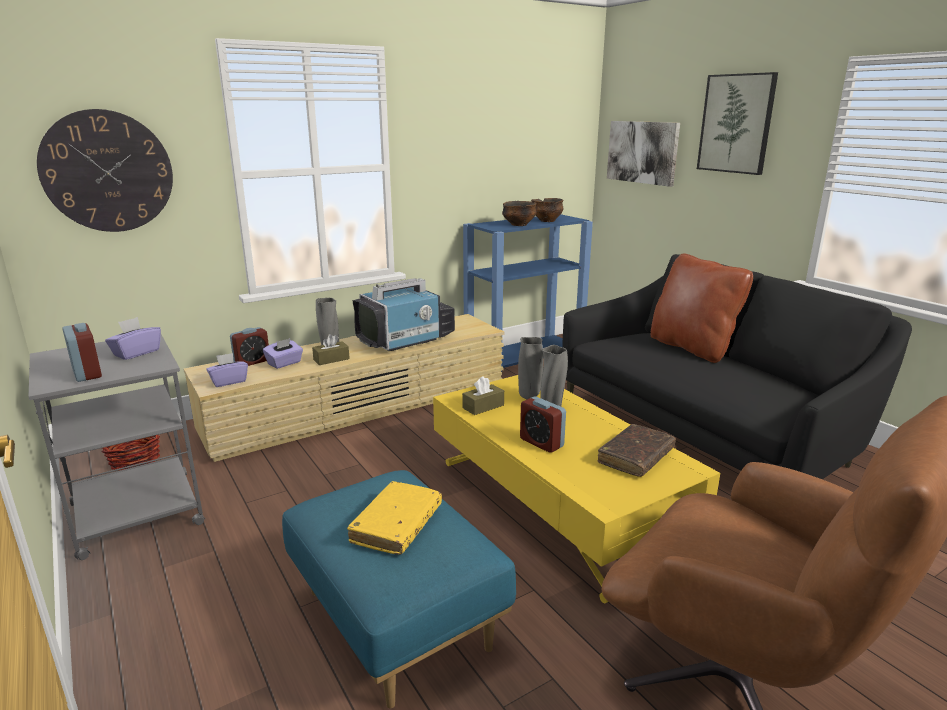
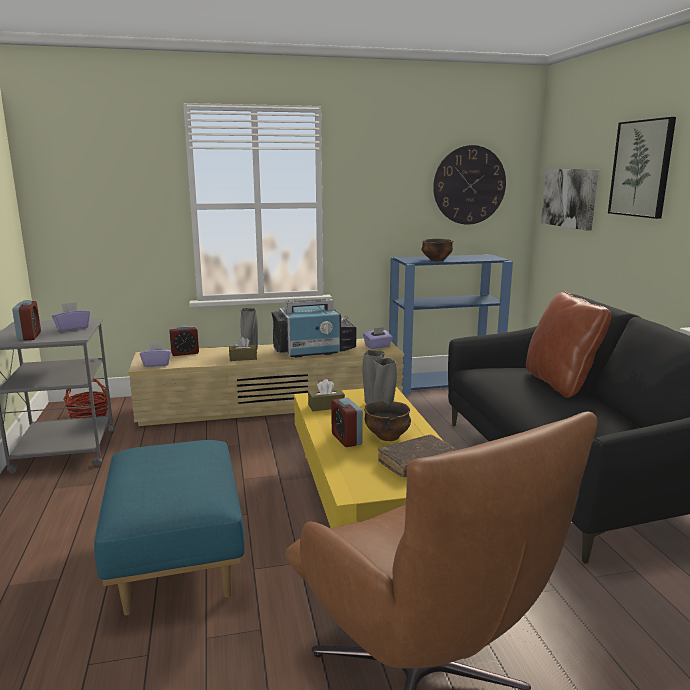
camera: 20 degrees right, 5 degrees down
wall clock [37,109,173,232] -> wall clock moved to [433,145,506,225]
purple tissue box [263,338,303,369] -> purple tissue box moved to [363,327,393,349]
yellow book [347,481,442,555] -> none
bowl [531,198,564,222] -> bowl moved to [364,401,411,441]

